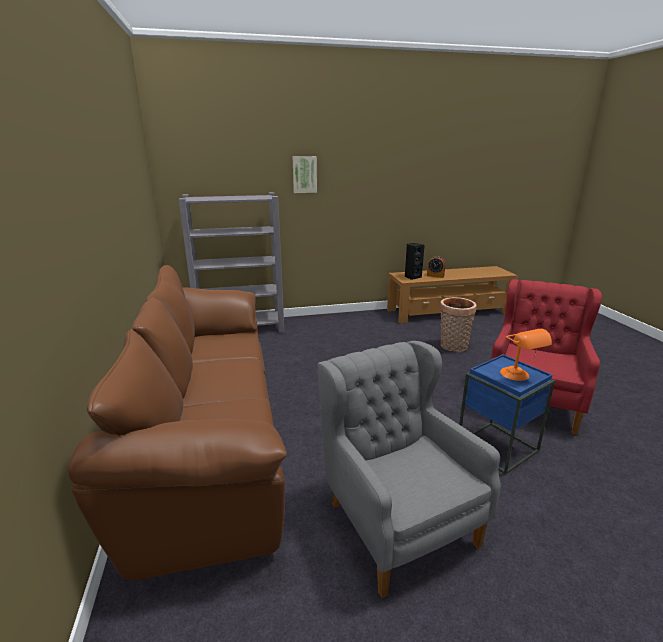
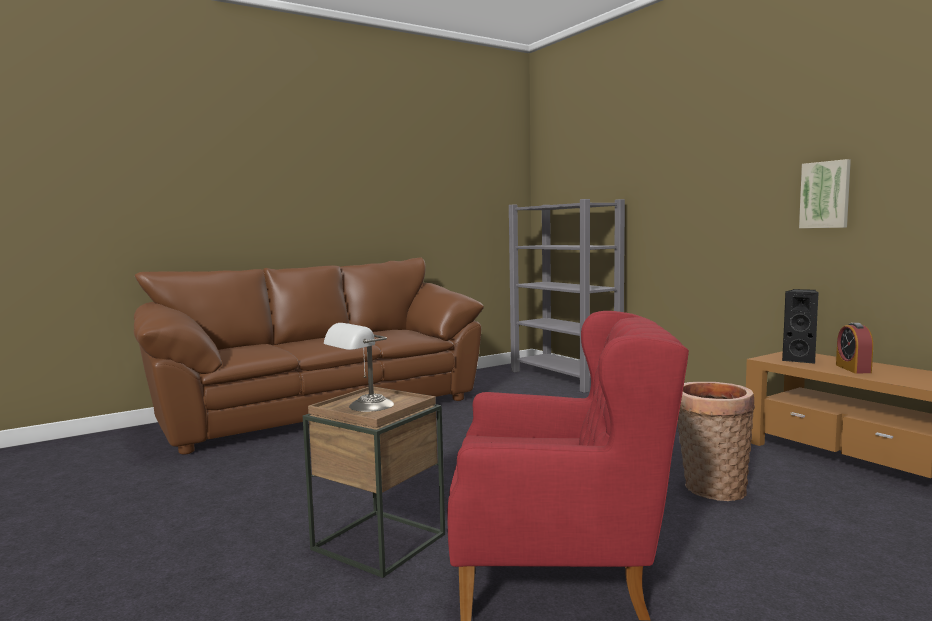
camera: 70 degrees right, 15 degrees down
picture [293,156,317,193] -> picture moved to [799,159,851,228]
grey armchair [318,341,501,598] -> none
blue side table [459,354,555,475] -> brown side table [303,386,445,578]
orange table lamp [500,329,552,381] -> white table lamp [324,323,394,412]

